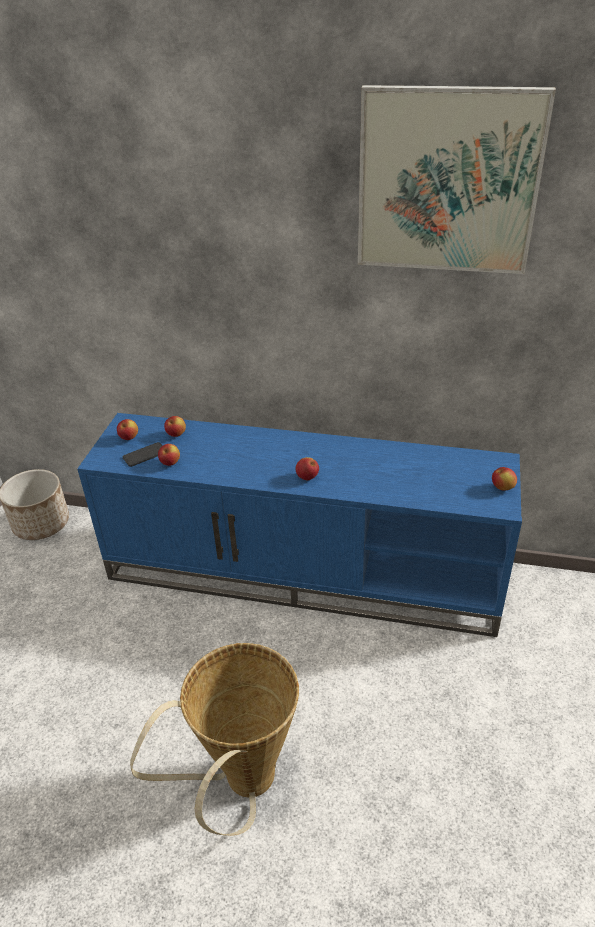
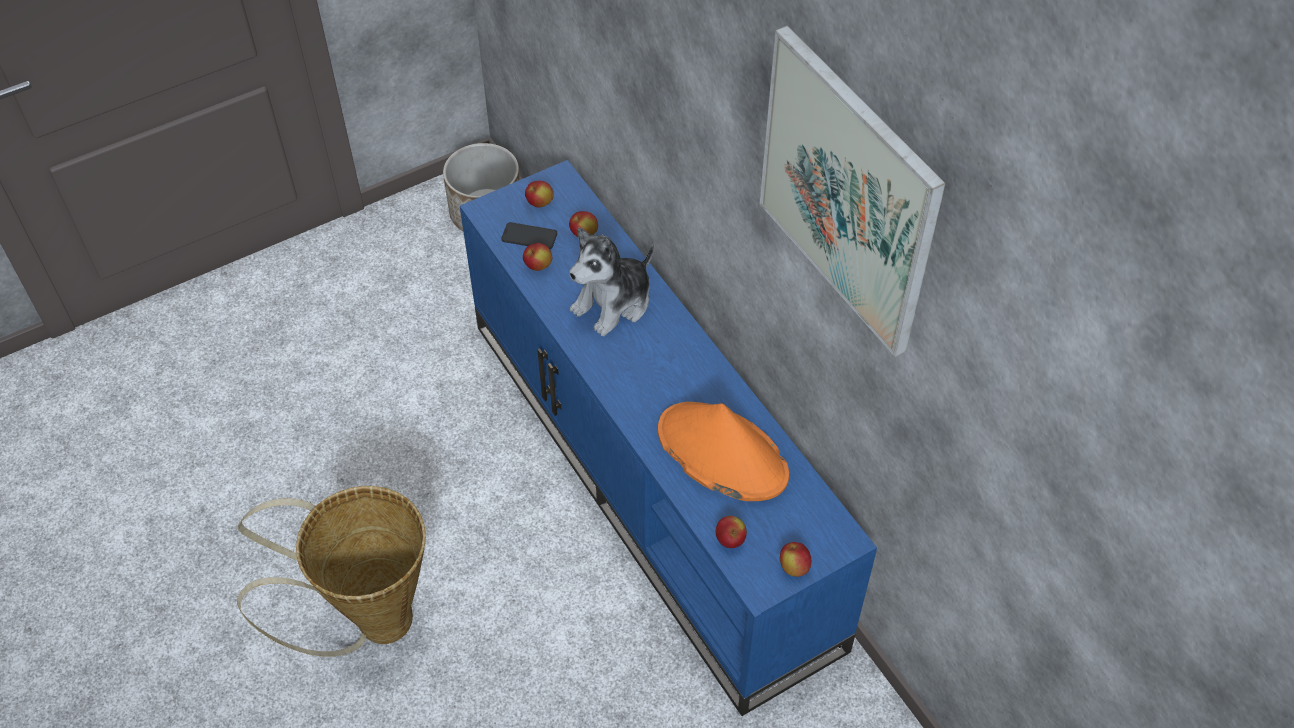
camera: 45 degrees right, 15 degrees up
apple [296,457,319,480] -> apple moved to [716,516,747,548]
none -> plush toy [569,227,654,336]
none -> orange hat [658,402,789,501]

